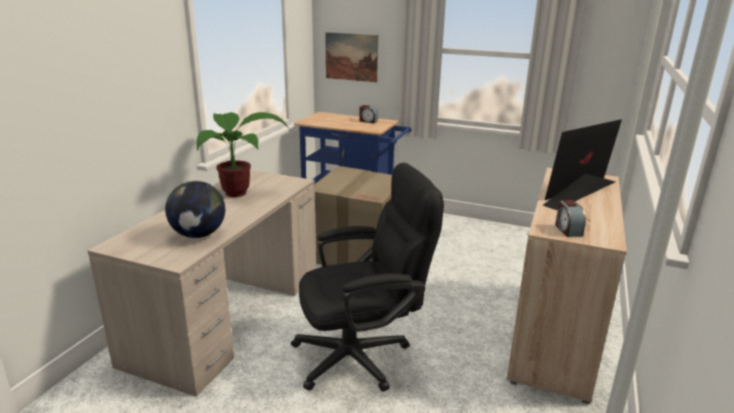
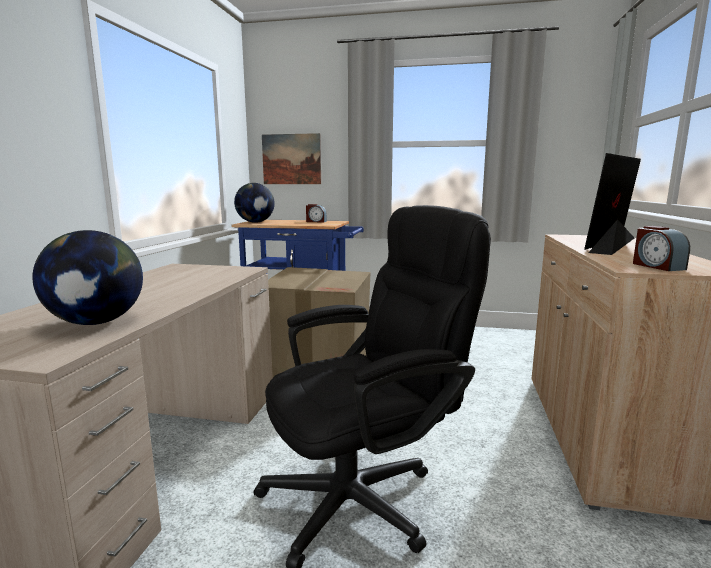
camera: 10 degrees left, 10 degrees down
potted plant [196,112,288,197] -> none
none -> globe [234,183,275,223]

